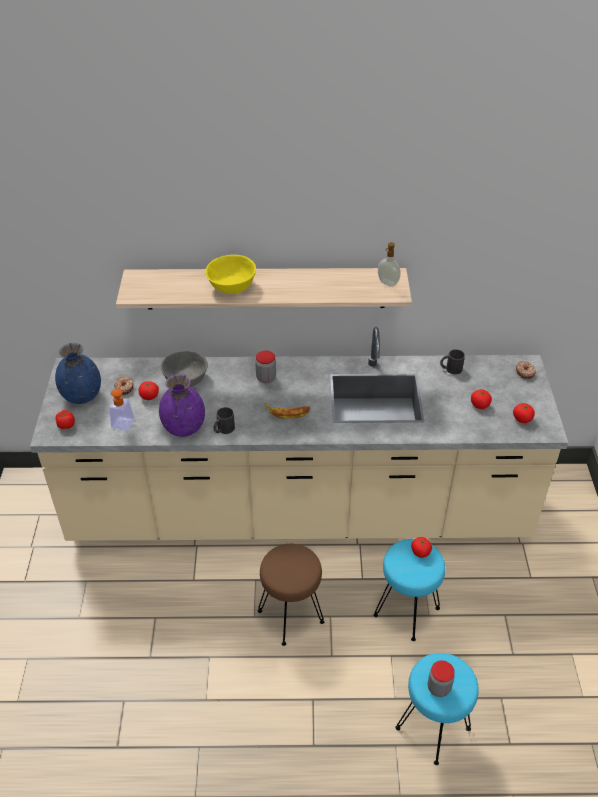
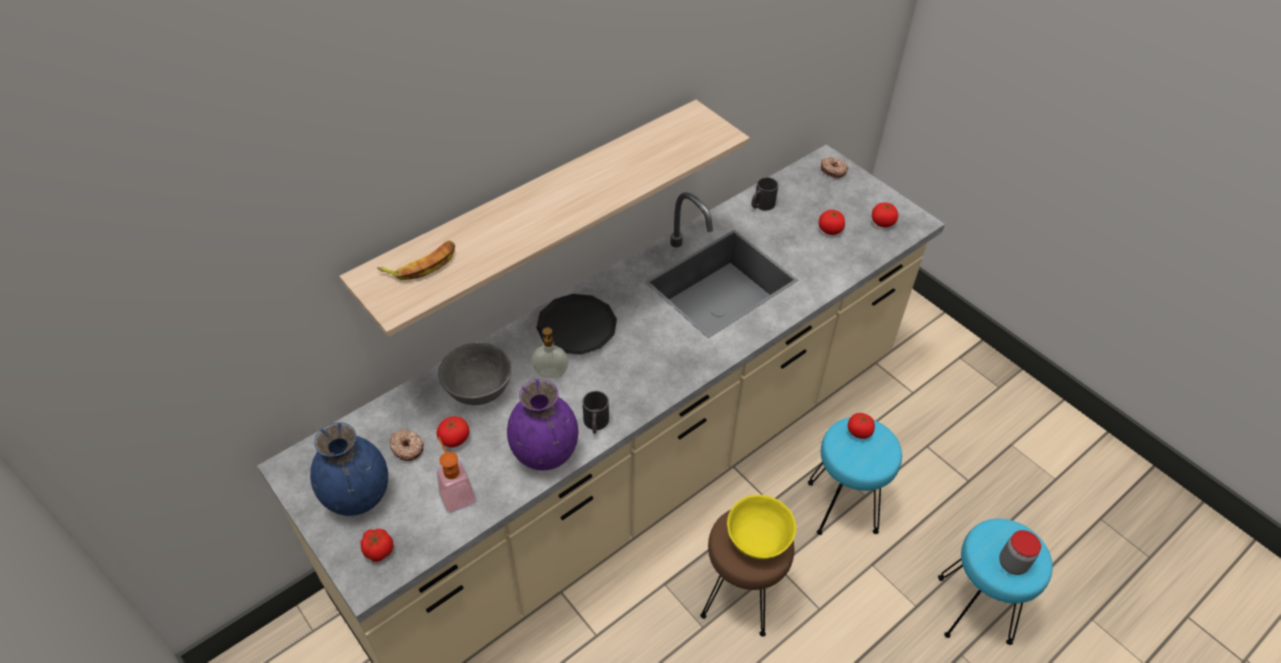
camera: 40 degrees left, 5 degrees up
yellow bowl [205,255,256,294] -> yellow bowl moved to [727,495,796,559]
jar [255,350,276,383] -> black plate [536,294,617,355]
banana [265,402,310,419] -> banana moved to [377,240,455,280]
soap dispenser [378,242,400,287] -> soap dispenser moved to [532,327,568,378]

